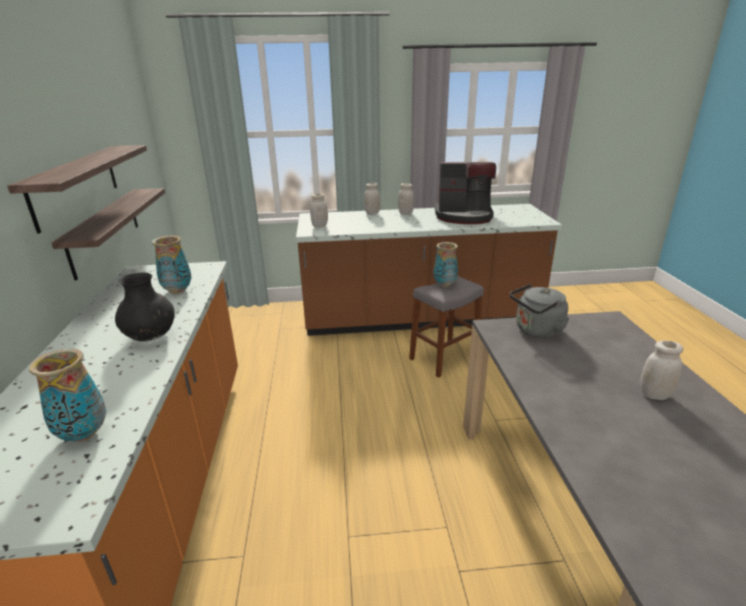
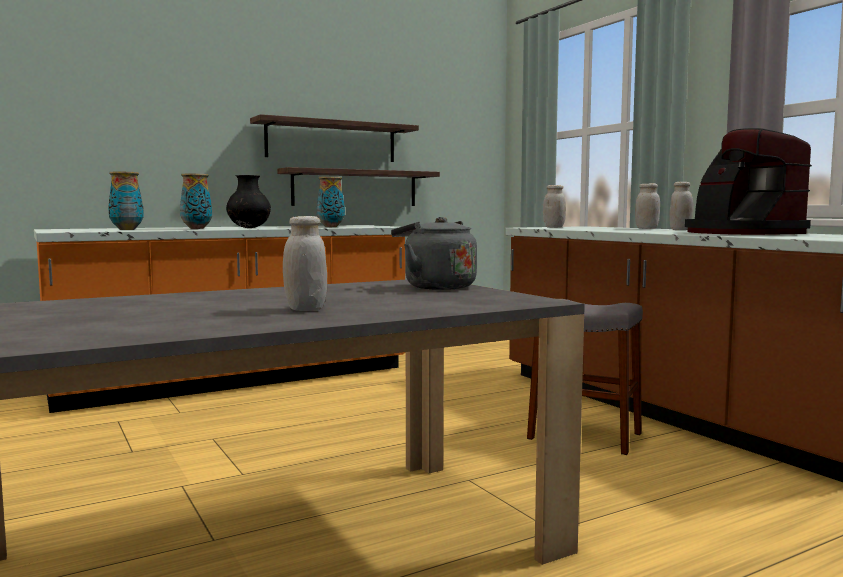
camera: 65 degrees right, 20 degrees down
vase [433,242,458,287] -> vase moved to [180,174,212,229]

